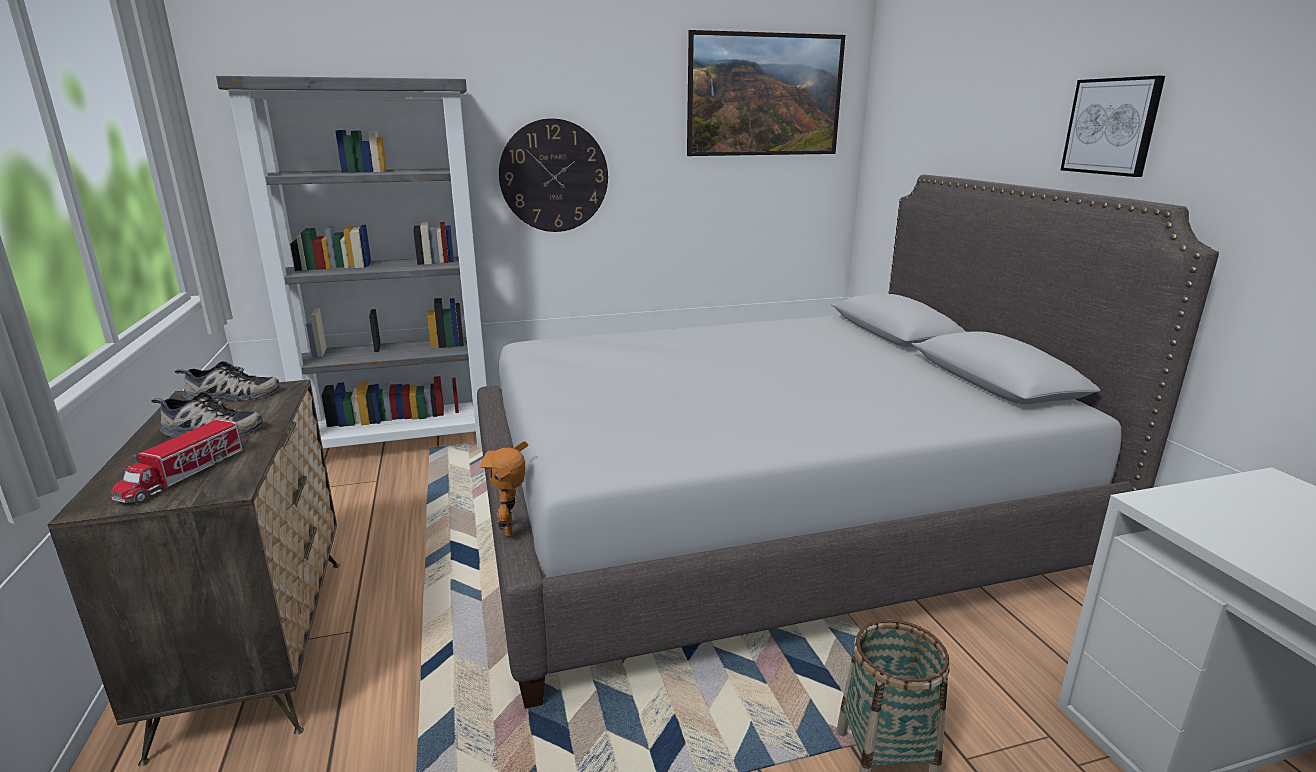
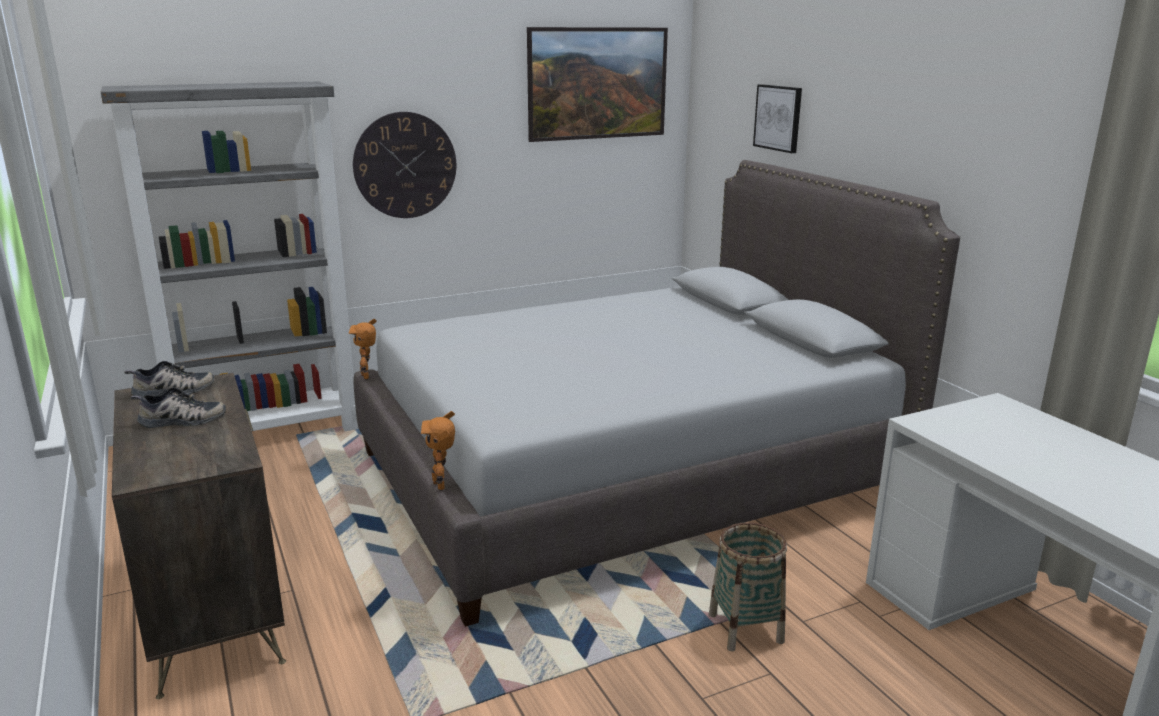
camera: 10 degrees left, 0 degrees up
toy truck [111,419,245,504] -> none
picture [1061,76,1165,177] -> picture moved to [753,84,802,153]
none -> toy robot [349,319,377,380]

